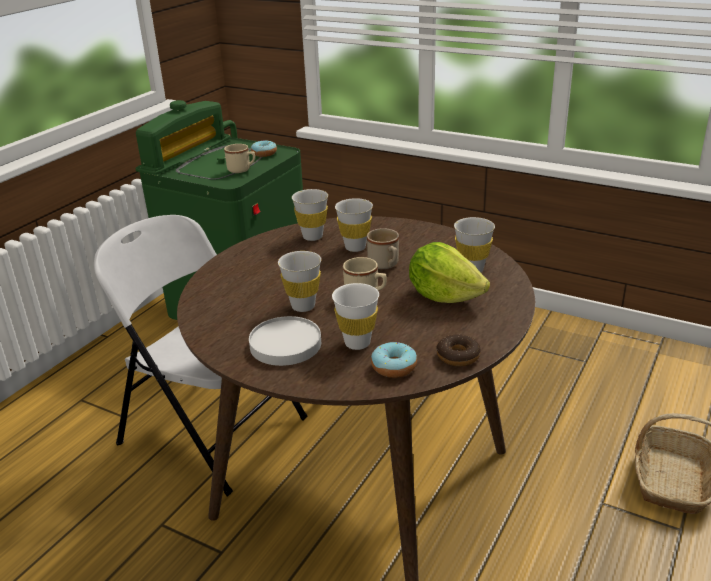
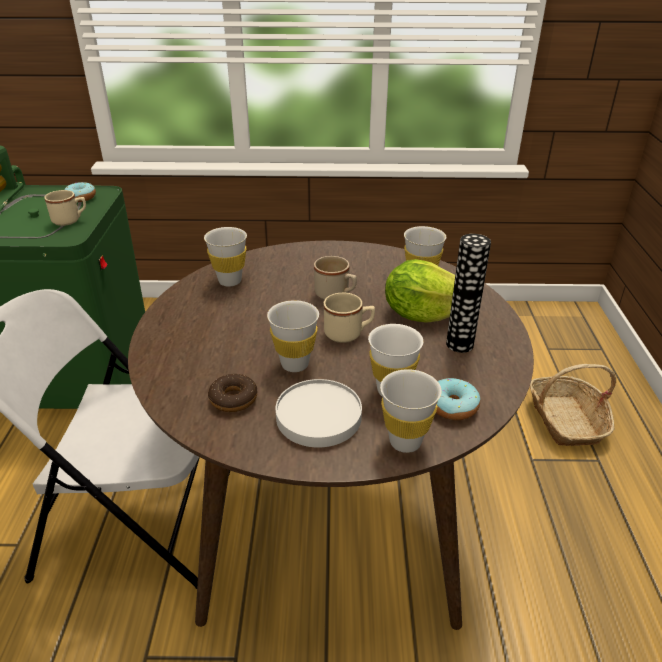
camera: 30 degrees left, 5 degrees up
white cup [335,198,373,252] -> white cup moved to [380,369,442,453]
donut [436,334,481,366] -> donut moved to [208,374,257,412]
none -> vase [446,234,491,353]

